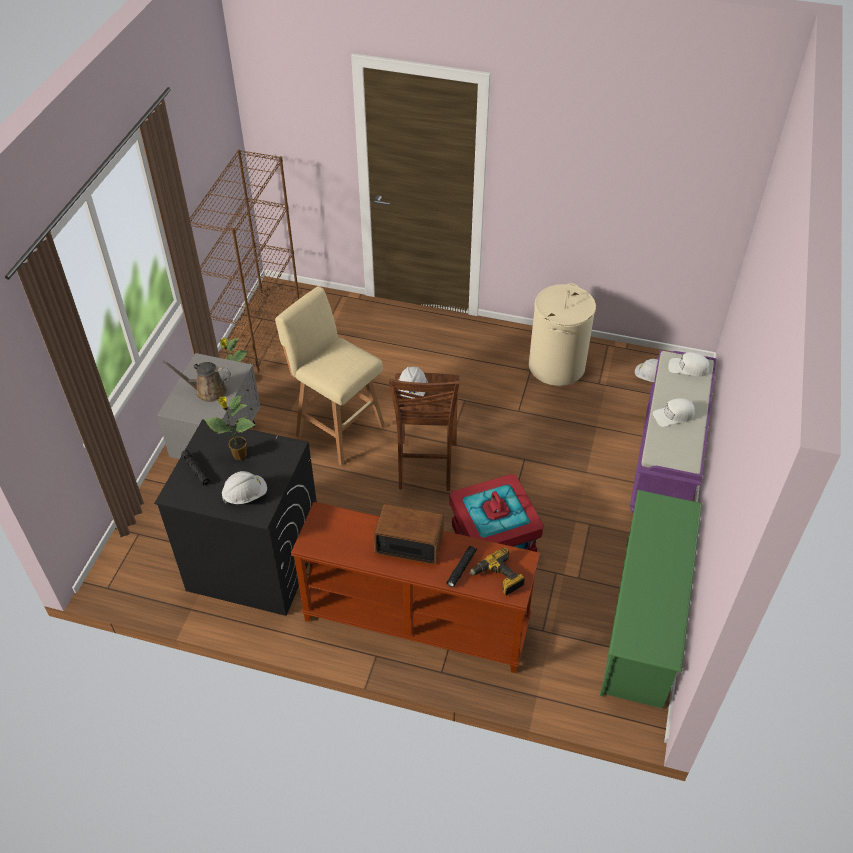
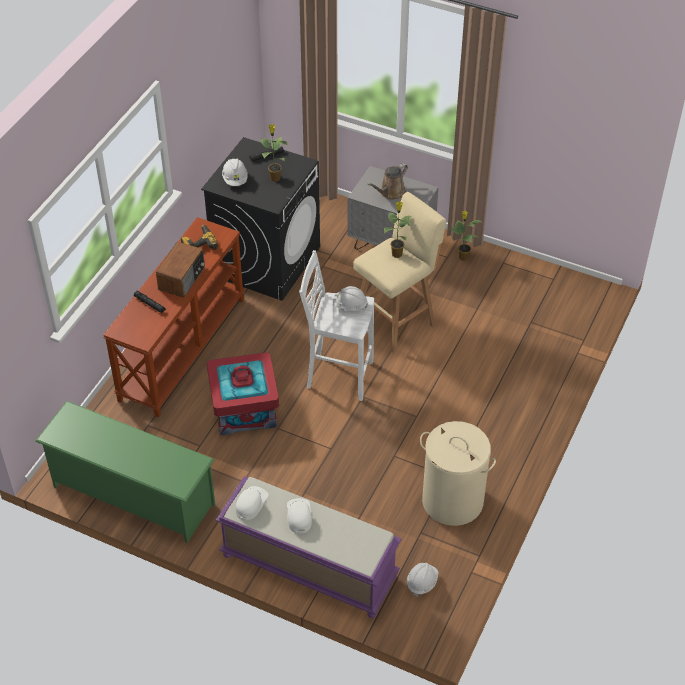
camera: 100 degrees right, 0 degrees up
brown watering can [161,360,231,402] -> brown watering can turned 150 degrees counterclockwise [367,163,408,200]
brown bookcase [190,150,299,372] -> none
brown stool [389,373,459,491] -> white stool [299,250,374,401]
power drill [469,548,525,596] -> power drill moved to [181,225,218,250]
white cap [668,352,709,377] -> white cap moved to [236,486,269,520]
none -> potted plant [384,201,411,258]

